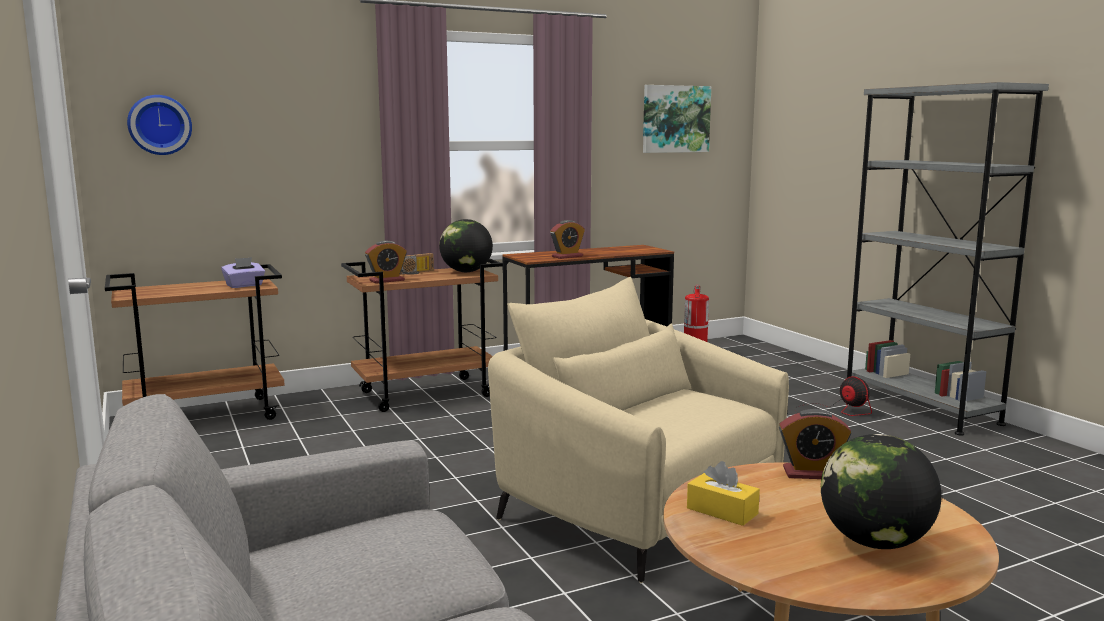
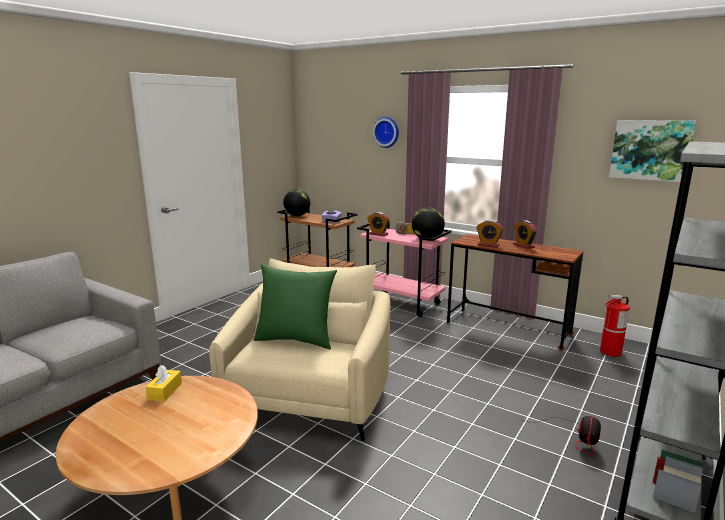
camera: 60 degrees right, 5 degrees up
wall clock [127,95,192,155] -> wall clock moved to [373,117,399,148]
brown cart [341,259,503,412] -> pink cart [357,222,452,317]
alarm clock [779,409,851,479] -> alarm clock moved to [513,220,537,249]
globe [821,434,942,549] -> globe moved to [283,189,310,216]
none -> green pillow [254,264,337,349]

